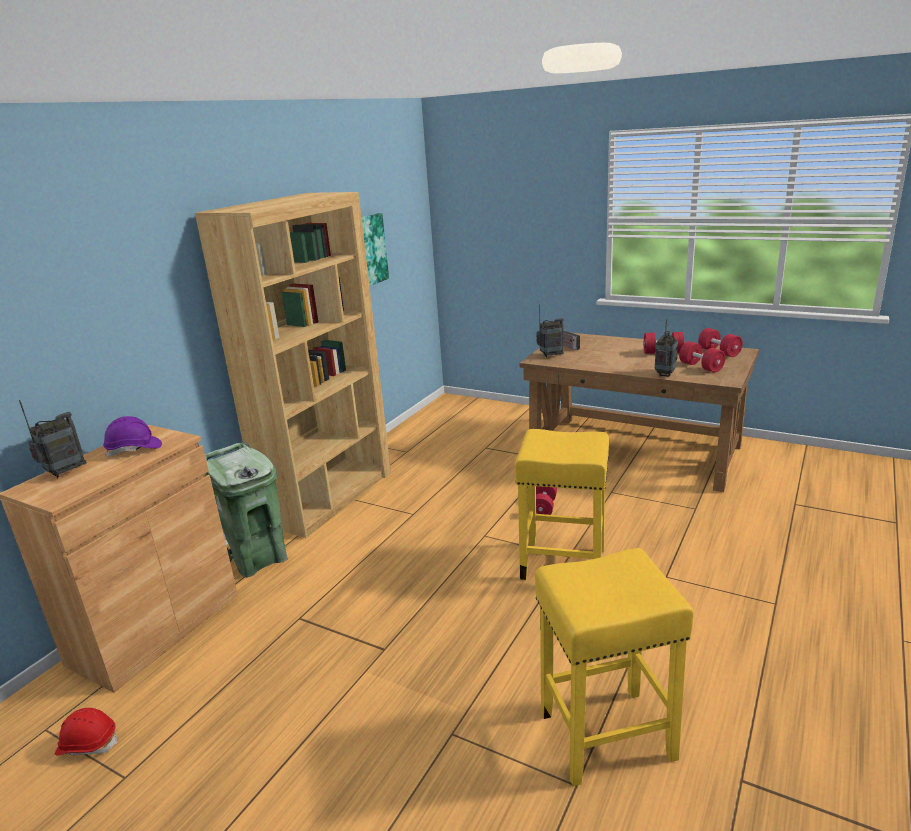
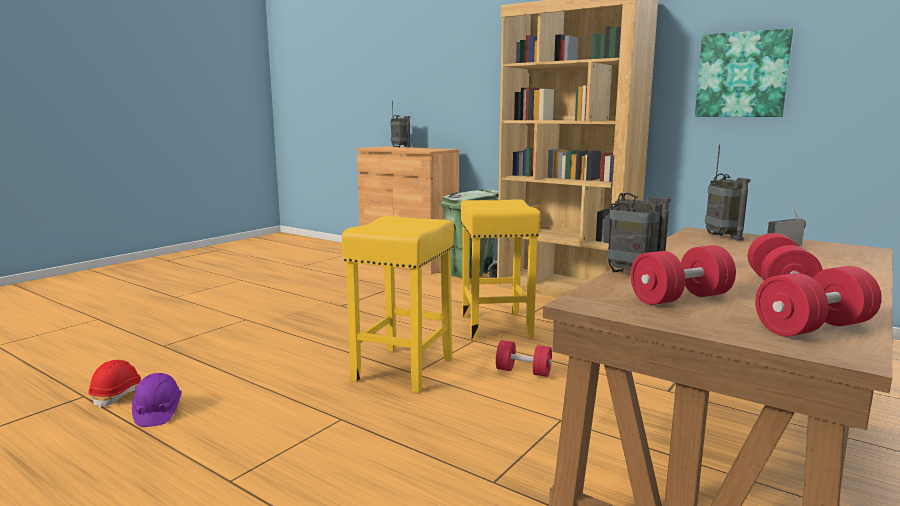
camera: 95 degrees right, 10 degrees down
red hard hat [55,708,118,756] -> red hard hat moved to [88,360,141,408]
purple hard hat [103,416,162,457] -> purple hard hat moved to [132,373,182,427]
yellow stool [535,548,694,786] -> yellow stool moved to [461,199,540,340]

